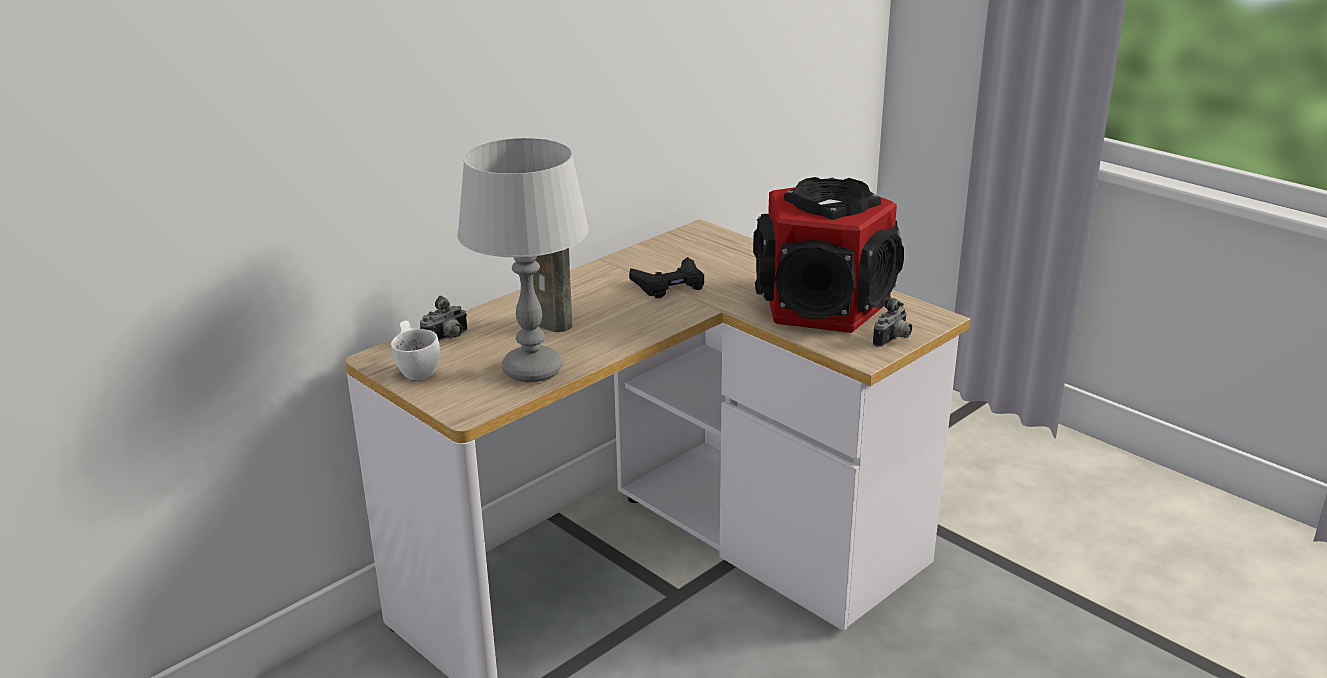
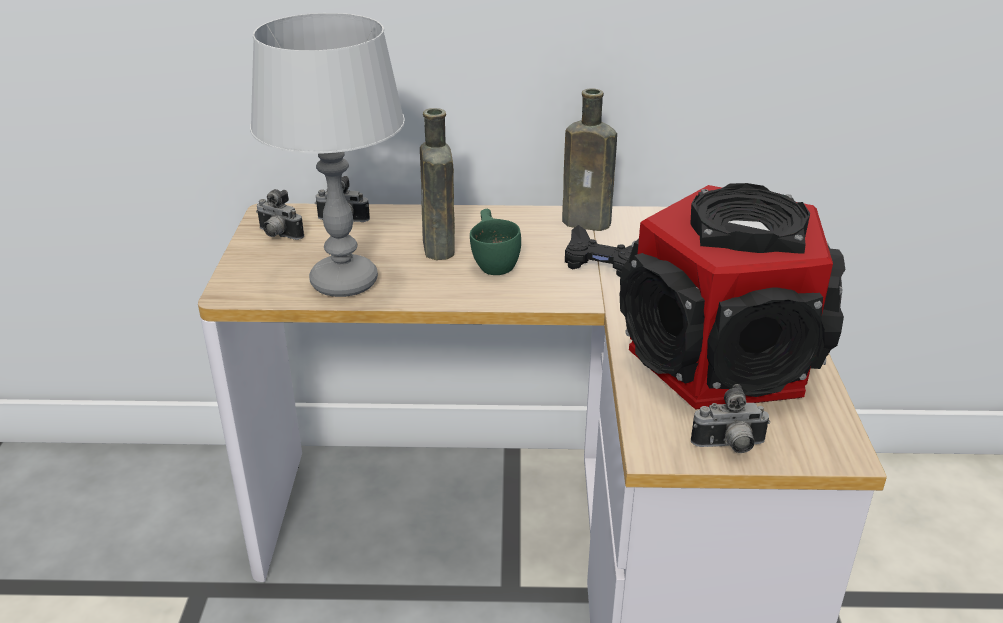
camera: 45 degrees right, 5 degrees up
white cup [391,320,440,380] -> camera [256,189,304,240]
none -> green cup [470,208,521,275]
none -> brown bottle [562,89,617,231]

